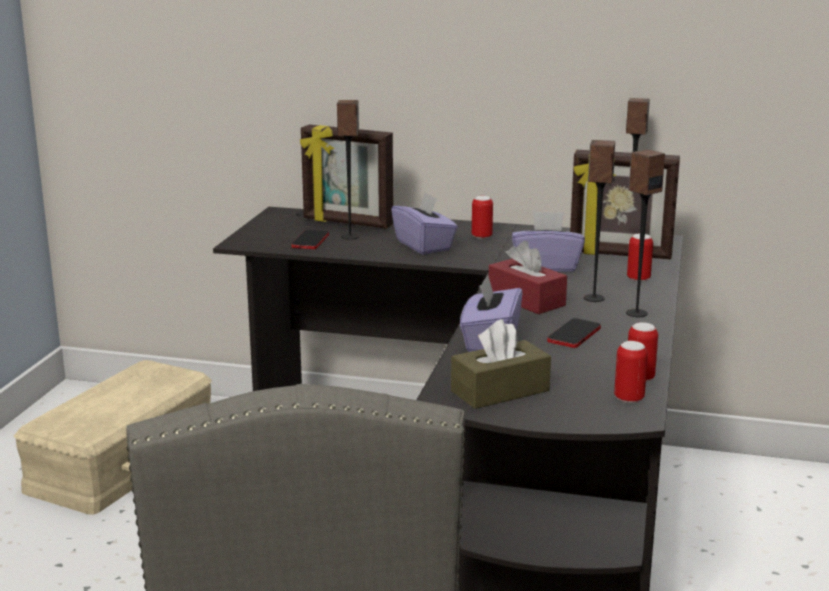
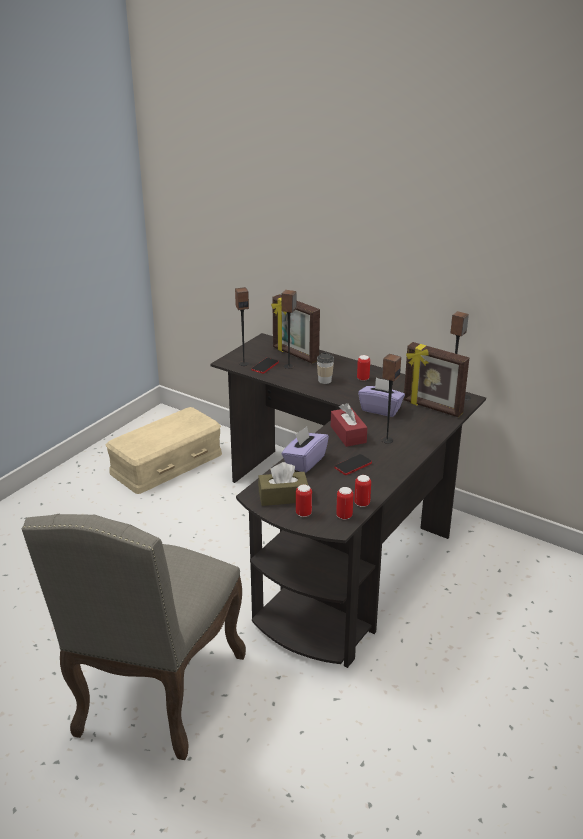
camera: 20 degrees right, 10 degrees up
purple tissue box [391,192,458,255] -> cup [317,353,334,384]
speaker [626,149,665,317] -> speaker moved to [235,287,249,366]
can [627,234,653,282] -> can moved to [296,485,312,517]

